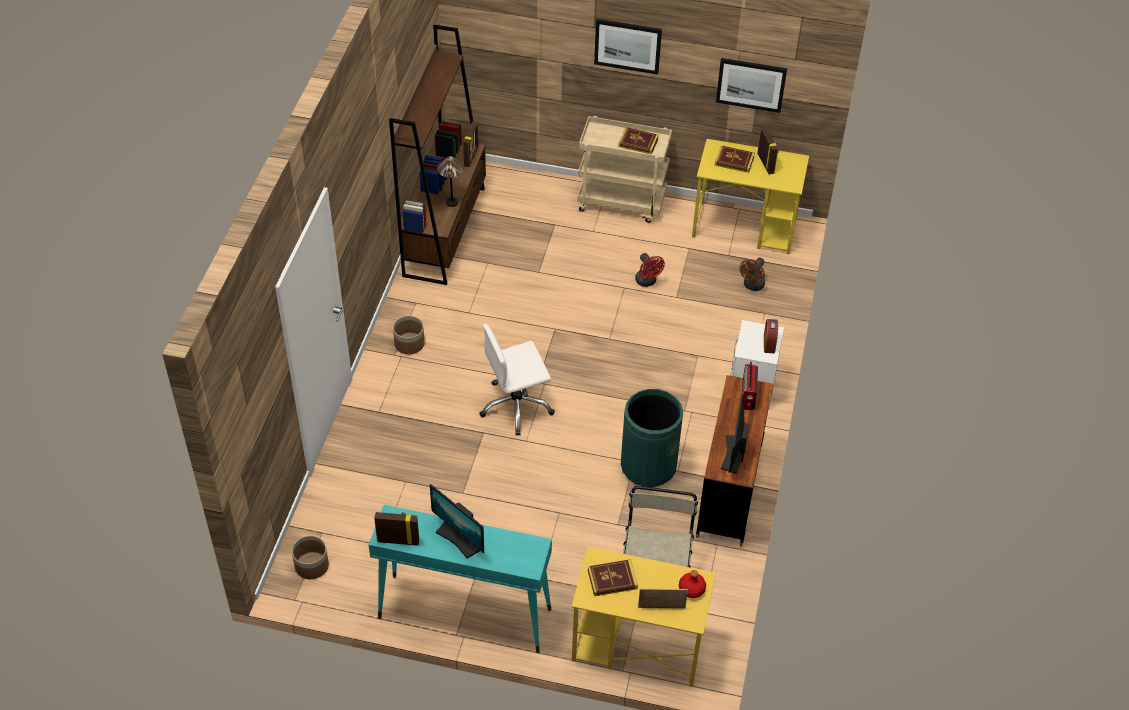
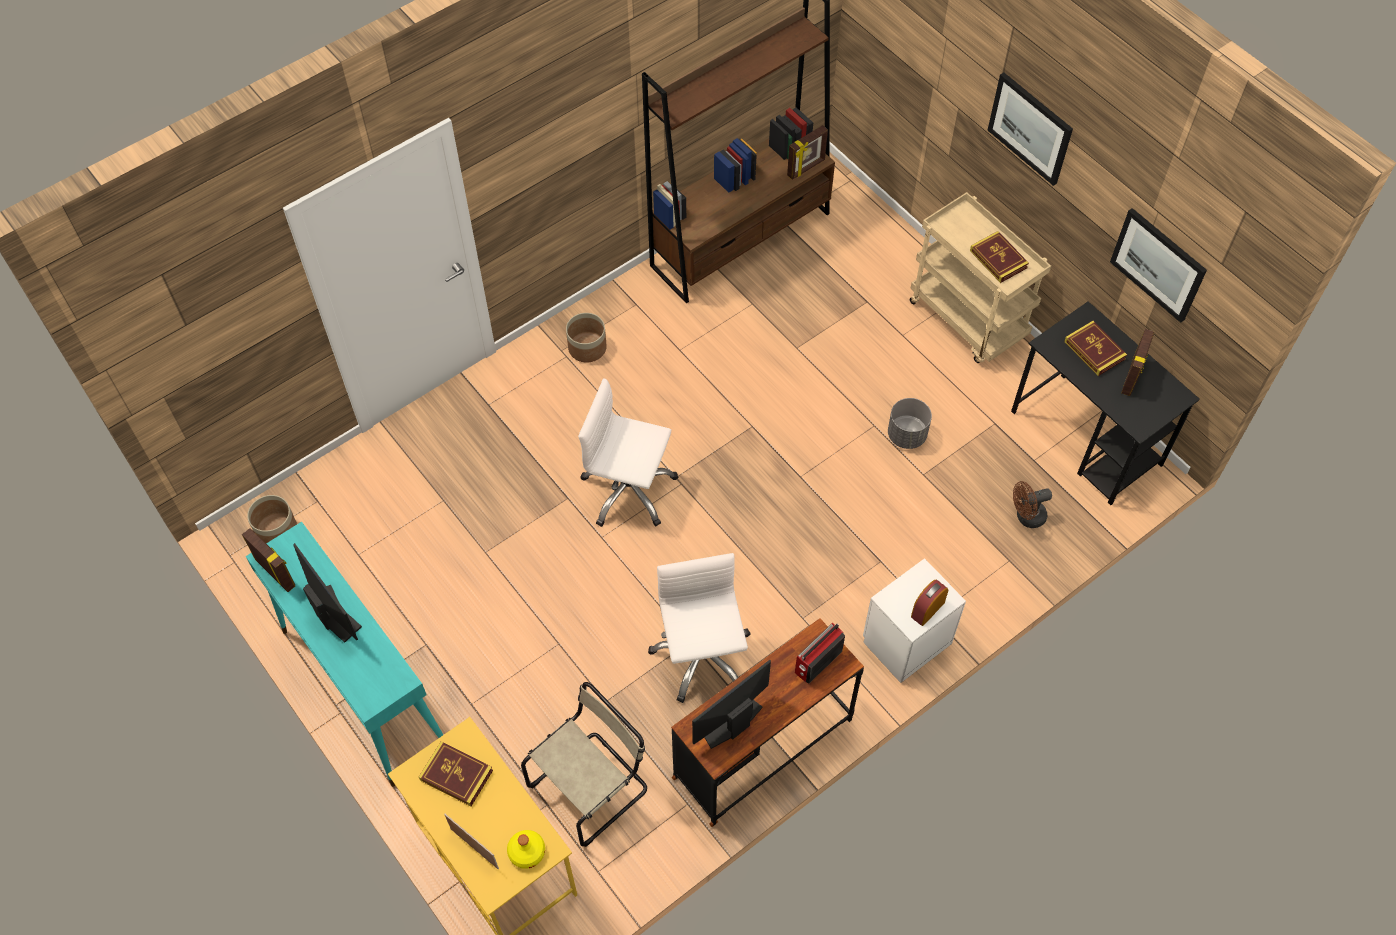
camera: 40 degrees right, 10 degrees up
monitor [430,484,484,559] -> monitor turned 150 degrees clockwise [293,543,362,643]
table lamp [437,156,464,207] -> none
green trash can [621,389,683,487] -> white office chair [648,553,751,703]
red fan [635,253,665,287] -> grey planter [888,398,932,449]
red bottle [679,570,706,598] -> yellow bottle [507,830,545,869]
yellow desk [692,139,809,254] -> black desk [1011,301,1200,505]

